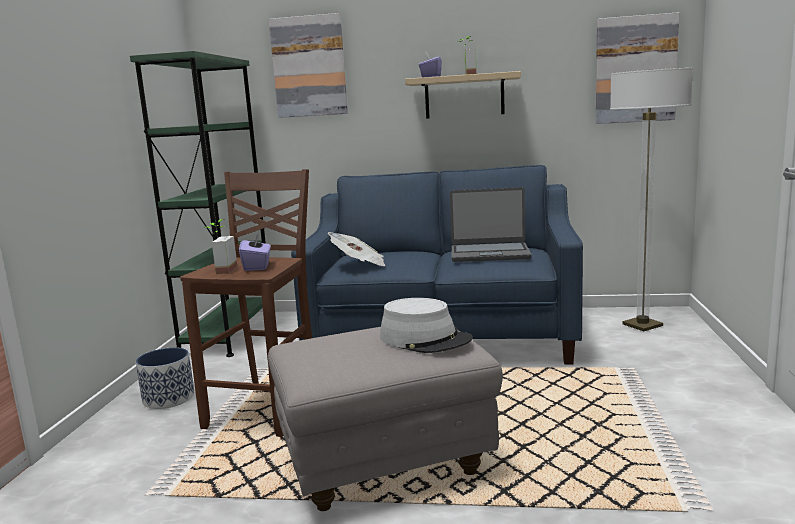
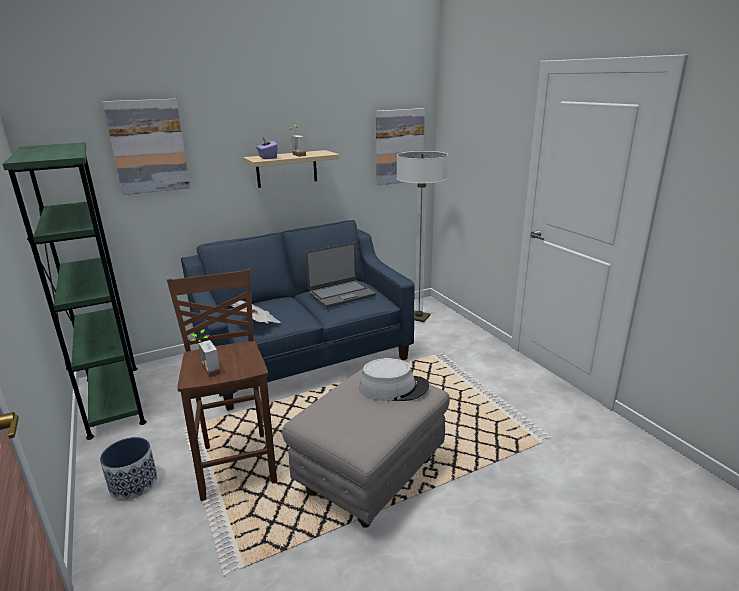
camera: 35 degrees left, 10 degrees up
purple tissue box [239,232,271,271] -> none

